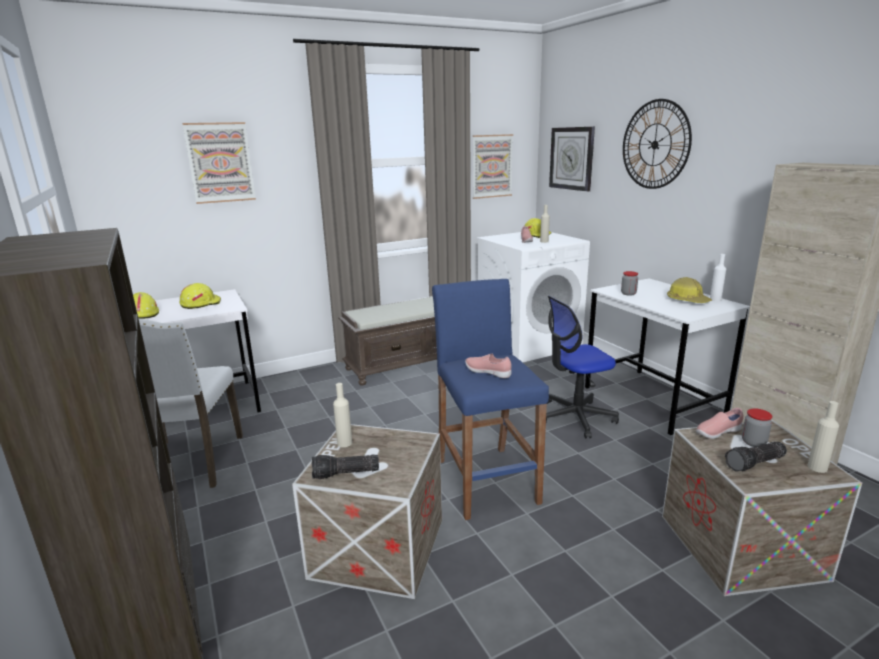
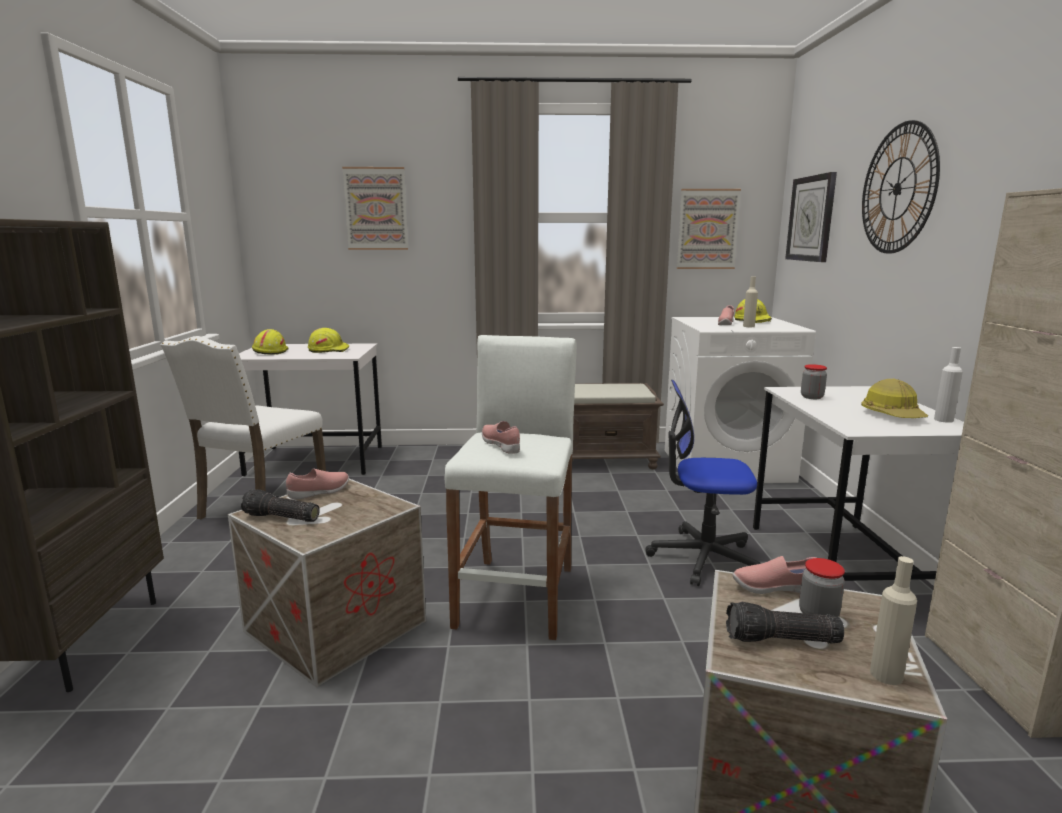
camera: 25 degrees right, 5 degrees down
beige bottle [333,383,352,447] -> pink shoe [286,469,349,499]
blue stool [432,279,549,520] -> white stool [445,335,577,640]

